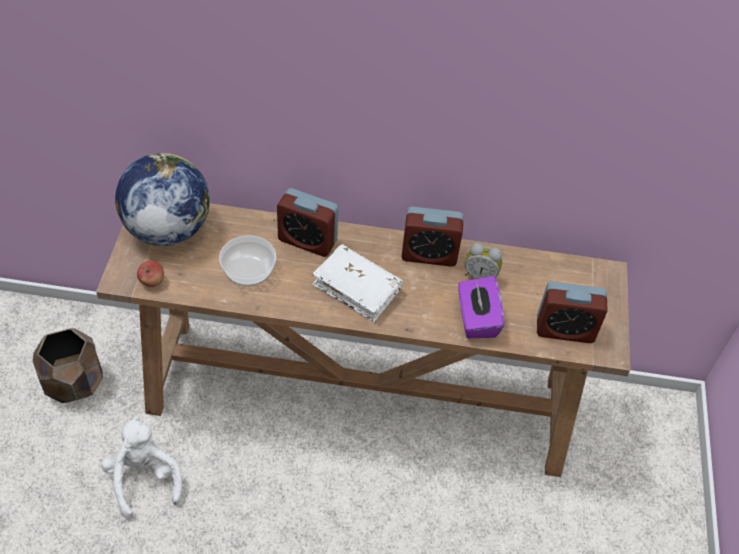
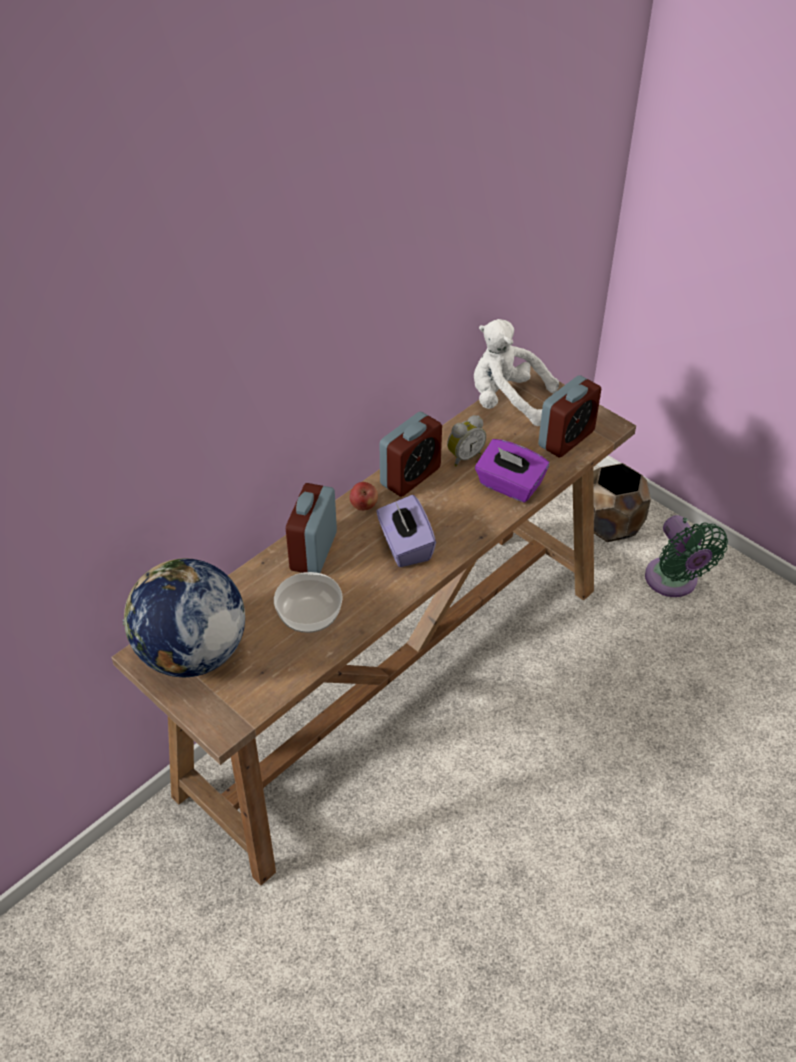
camera: 50 degrees left, 5 degrees down
brown planter [33,328,103,403] -> brown planter moved to [593,463,651,542]
white plush toy [101,416,182,518] -> white plush toy moved to [474,319,559,426]
apple [137,261,164,287] -> apple moved to [350,482,378,511]
alarm clock [277,188,338,257] -> alarm clock turned 135 degrees clockwise [286,483,337,573]
white book [312,244,403,323] -> purple tissue box [376,495,436,567]
none -> green fan [645,515,728,597]

